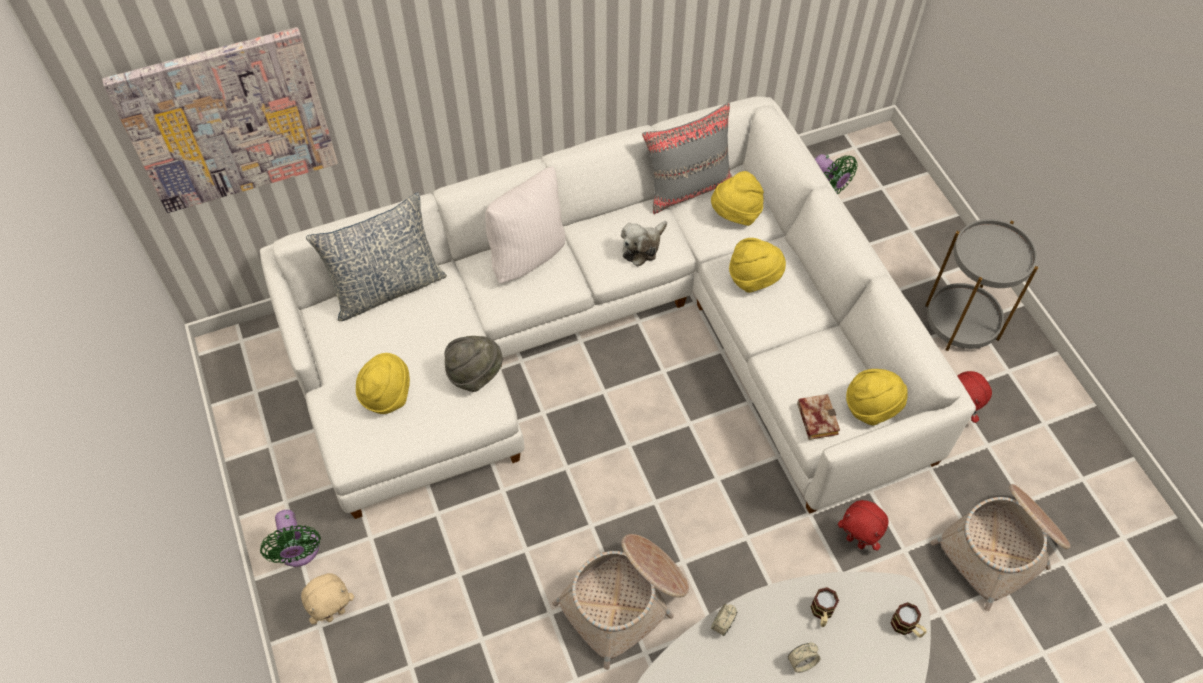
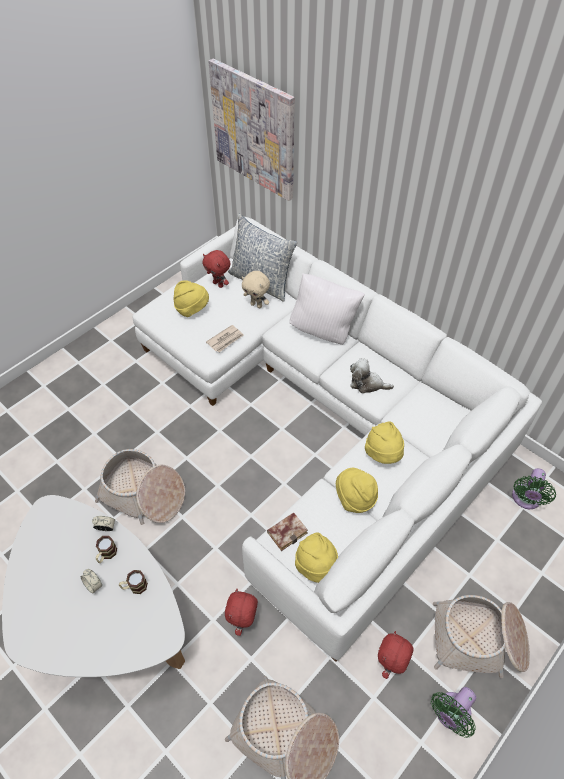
camera: 65 degrees right, 5 degrees down
green fan [260,510,321,567] -> green fan moved to [431,687,476,738]
beige plush toy [301,573,354,624] -> beige plush toy moved to [242,271,270,308]
grey hat [445,336,502,392] -> newspaper [206,325,244,352]
grey pillow [642,103,732,214] -> none
yellow hat [711,171,764,226] -> yellow hat moved to [336,468,378,513]
mug [891,602,926,637] -> mug moved to [96,536,117,563]
grey side table [925,219,1038,351] -> basket [433,595,530,678]
none -> red plush toy [203,250,230,288]

